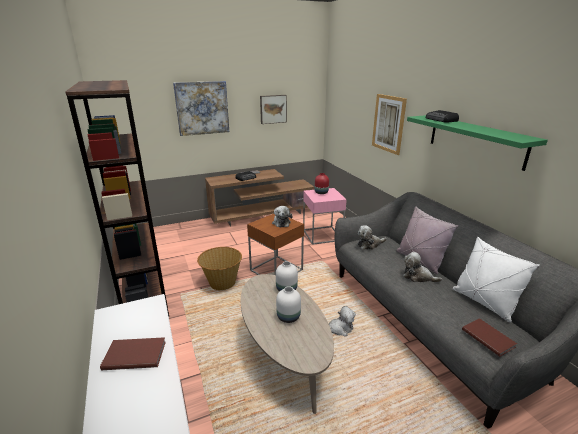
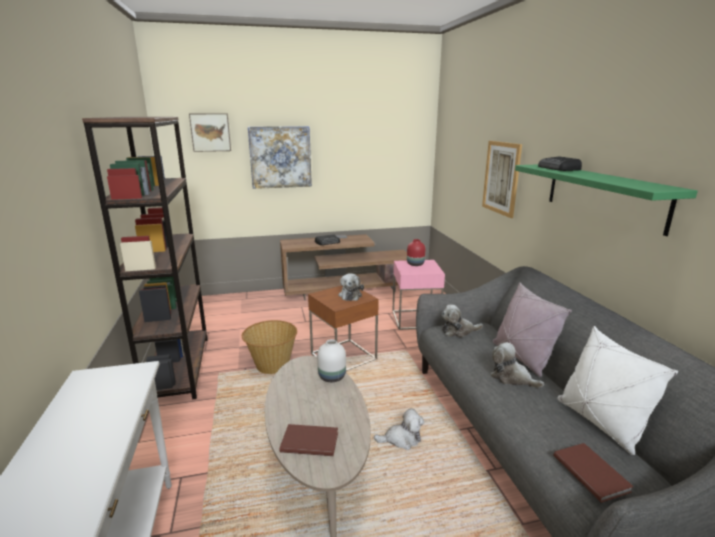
camera: 10 degrees right, 5 degrees down
brown book [100,337,166,370] -> brown book moved to [280,424,338,456]
picture [260,95,287,124] -> picture moved to [189,114,231,152]
white vase [276,286,301,323] -> none

